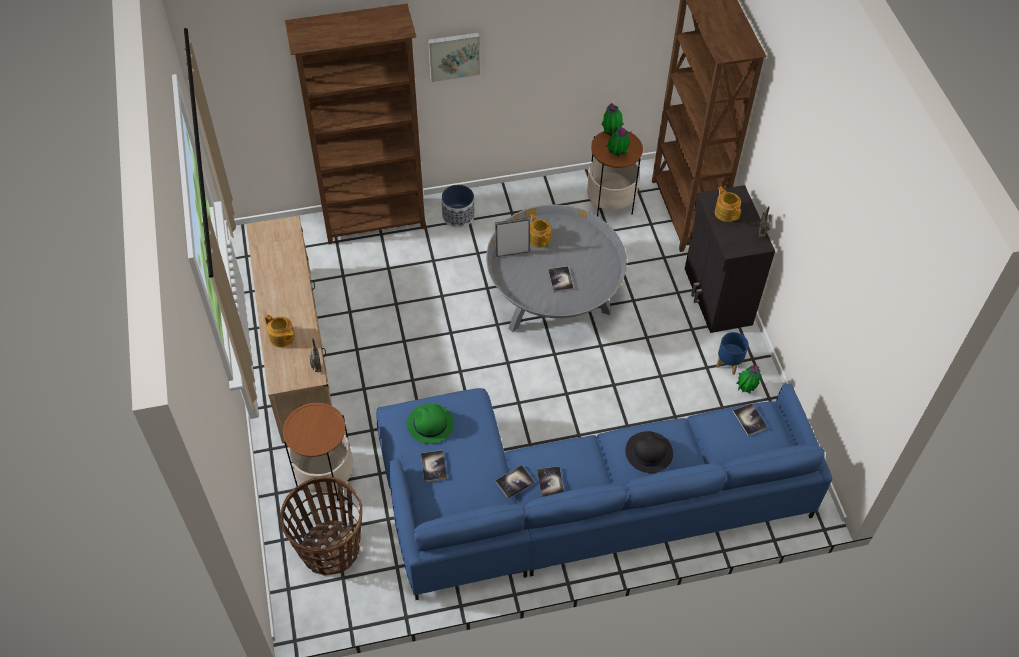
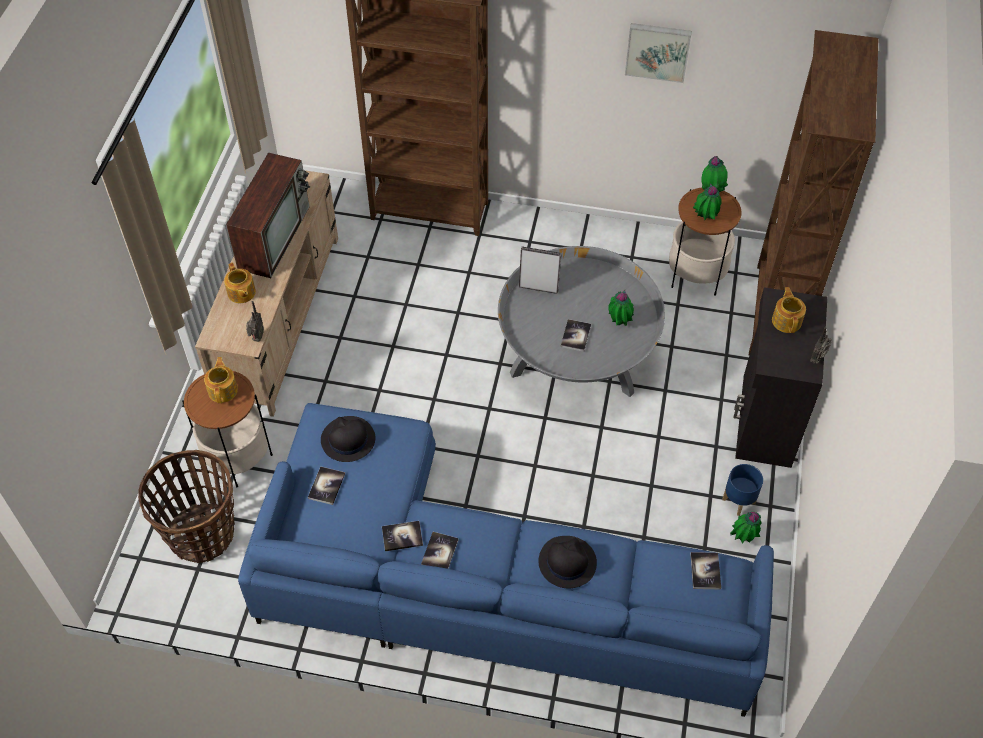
camera: 25 degrees right, 0 degrees up
green hat [407,403,454,444] -> black hat [321,416,375,462]
picture [428,32,480,82] -> picture moved to [625,23,692,83]
planter [441,185,474,228] -> none
teapot [530,214,551,248] -> teapot moved to [204,357,238,403]
none -> television [226,153,311,278]
none -> potted plant [608,290,634,326]

